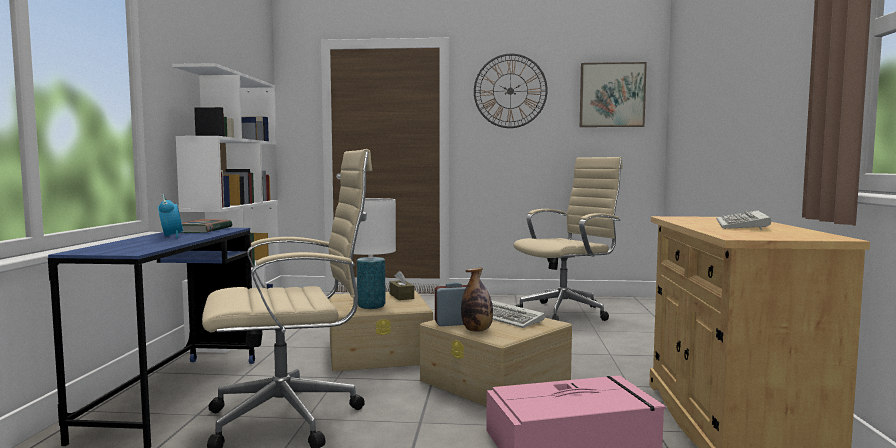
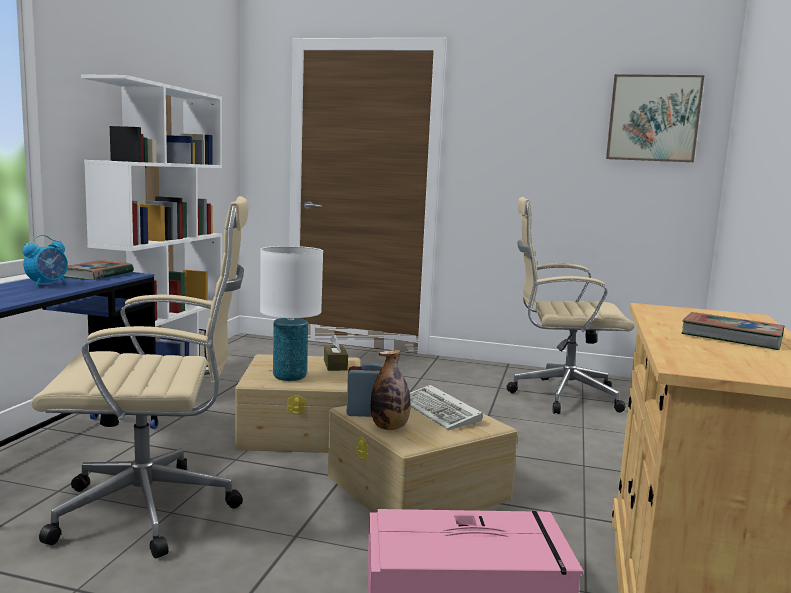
camera: 10 degrees right, 5 degrees up
alarm clock [158,194,183,238] -> alarm clock turned 45 degrees clockwise [23,235,68,287]
wall clock [474,54,548,128] -> none
beige office chair [513,157,623,321] -> beige office chair turned 150 degrees counterclockwise [506,197,635,414]
keyboard [716,210,771,230] -> book [681,312,784,350]

